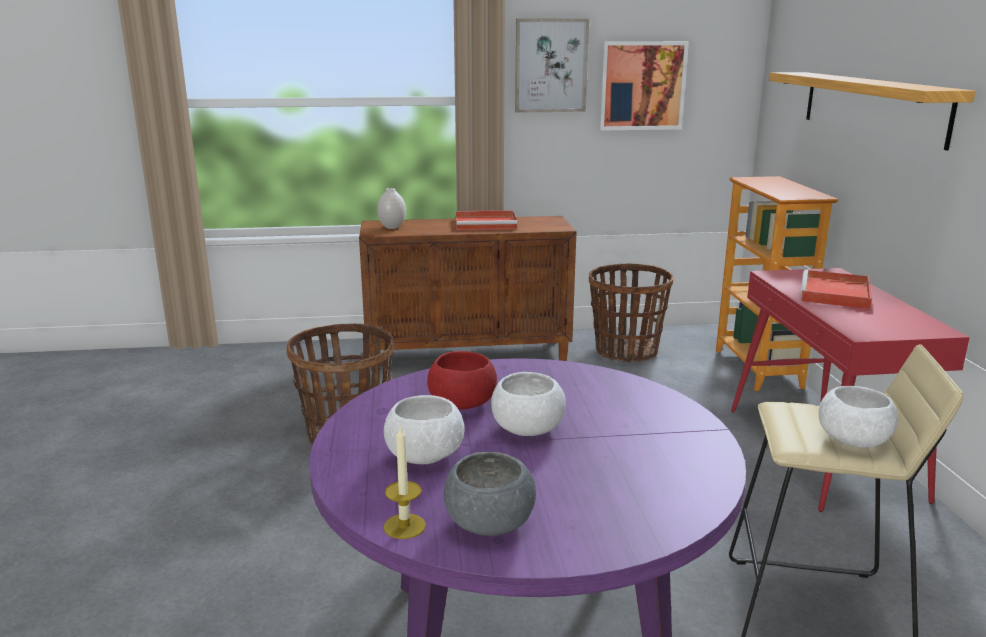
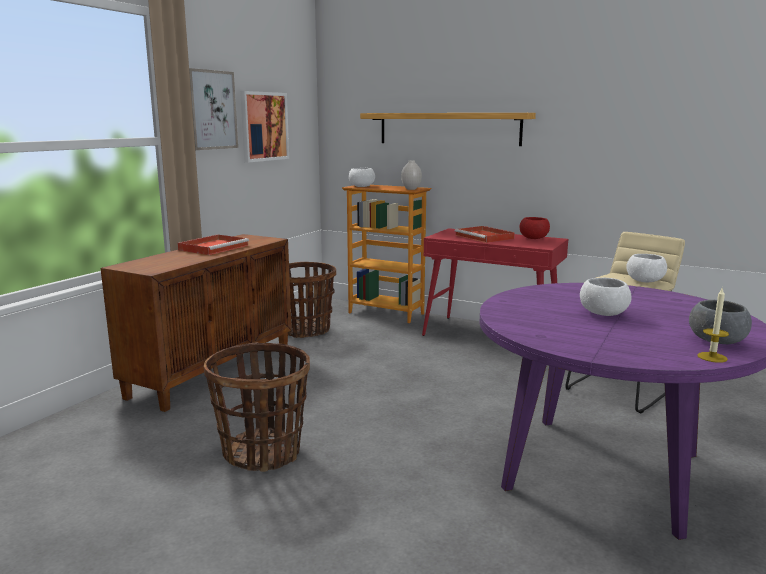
camera: 55 degrees left, 5 degrees down
white vase [377,188,406,229] -> white vase moved to [401,161,422,190]
white bowl [384,395,465,464] -> white bowl moved to [349,168,375,187]
red bowl [427,351,497,410] -> red bowl moved to [520,217,550,239]

